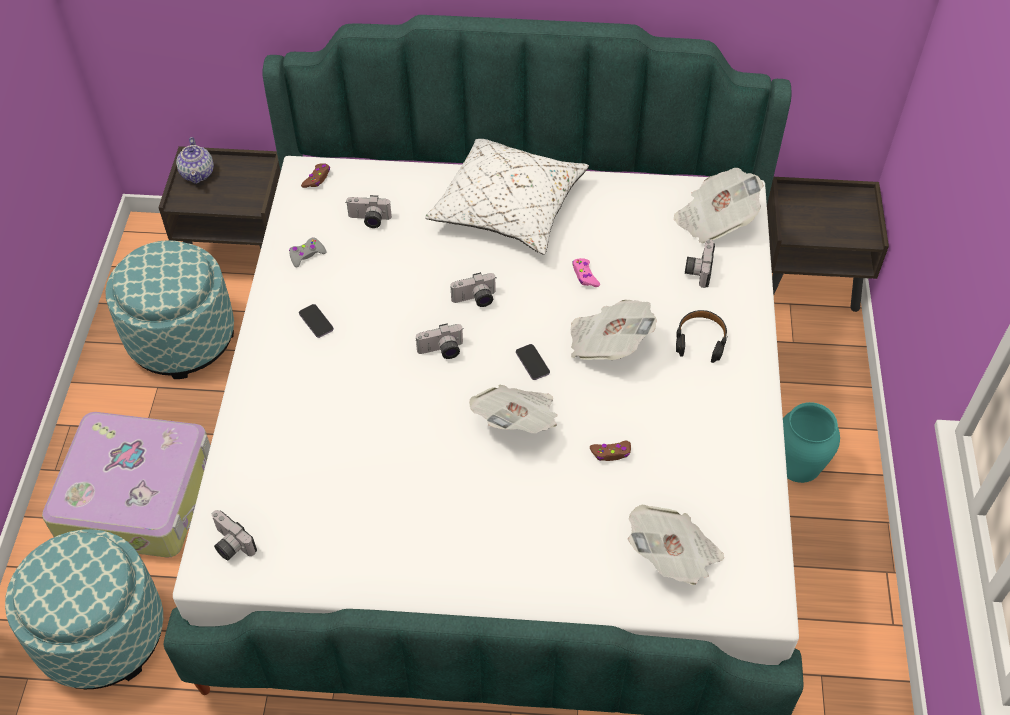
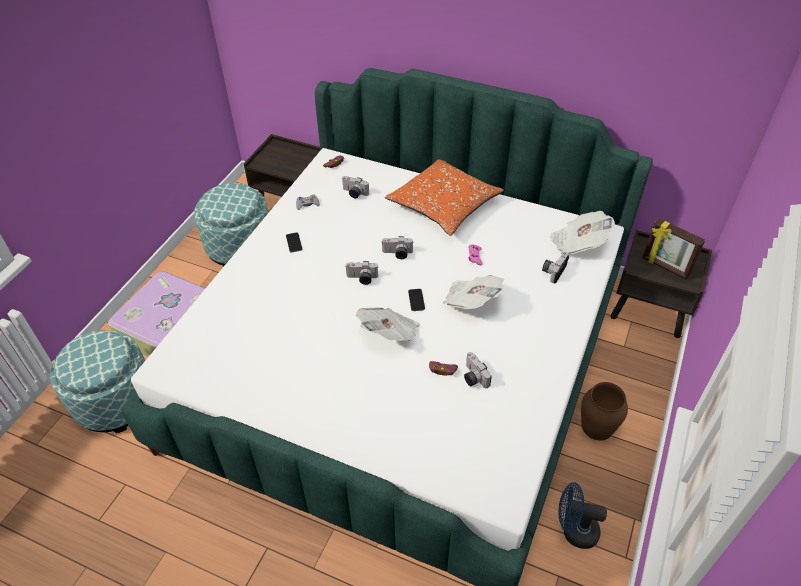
camera: 20 degrees right, 5 degrees down
teapot [176,137,214,184] -> none
camera [212,510,257,560] -> camera moved to [464,352,492,388]
white pillow [425,139,589,255] -> orange pillow [385,160,504,236]
newspaper [628,505,724,585] -> none
black headphones [676,310,727,363] -> none
turquoise vase [783,402,840,483] -> brown vase [581,382,628,440]
none -> blue fan [559,482,607,549]
none -> picture frame [642,218,705,280]

